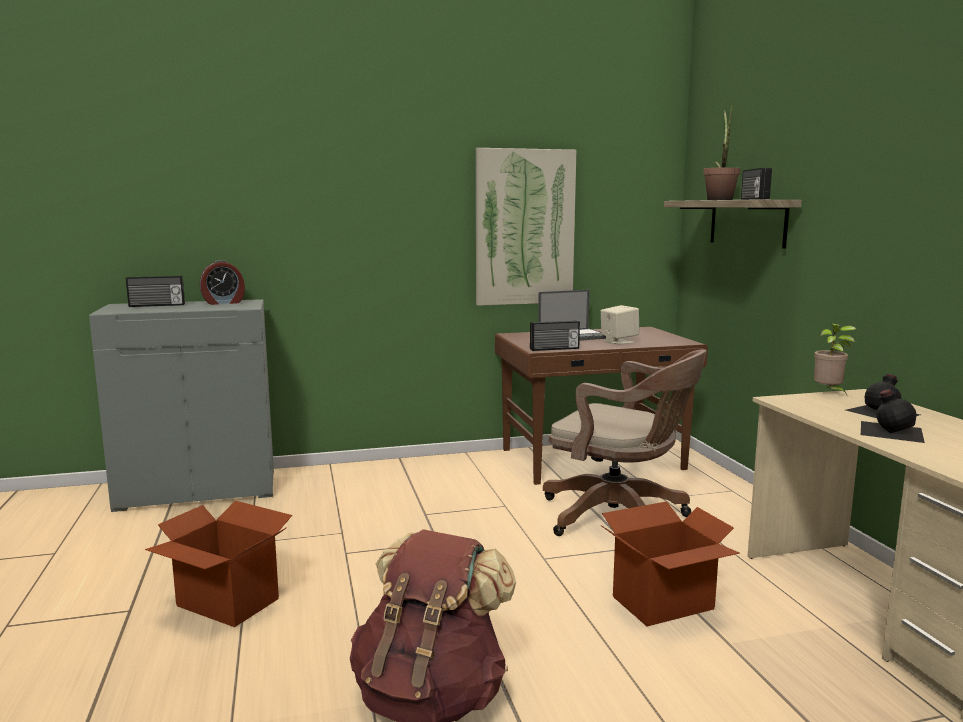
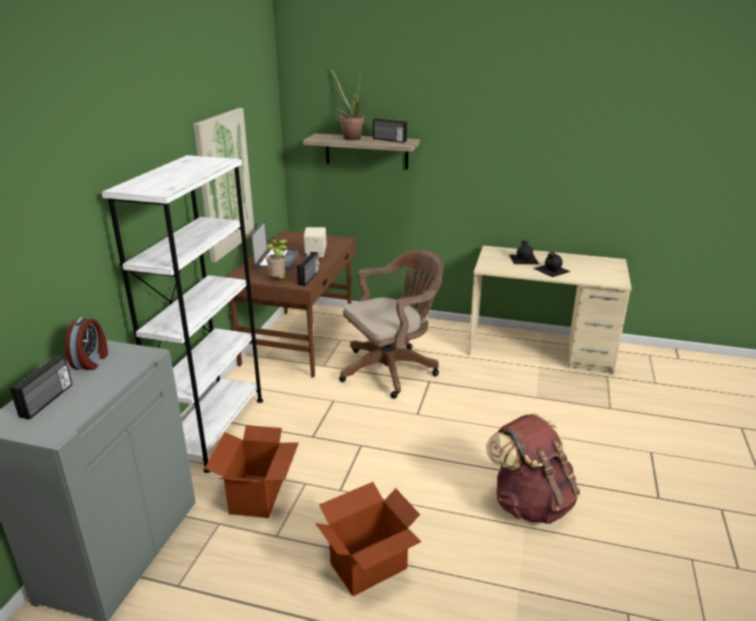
camera: 60 degrees left, 15 degrees up
cardboard box [601,501,740,626] -> cardboard box moved to [204,425,299,518]
potted plant [814,323,856,397] -> potted plant moved to [266,240,288,278]
none -> white bookcase [102,155,263,473]

